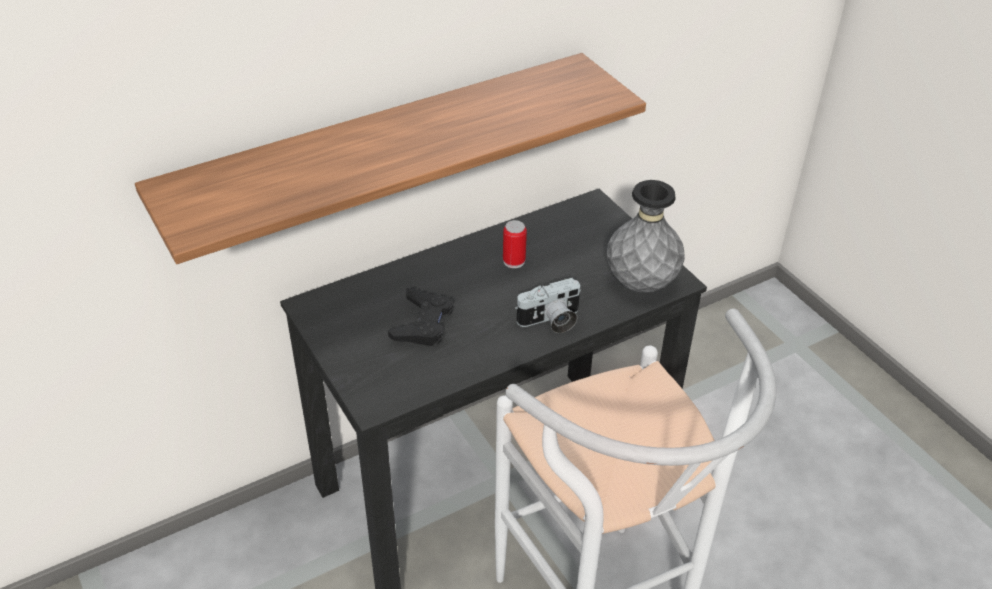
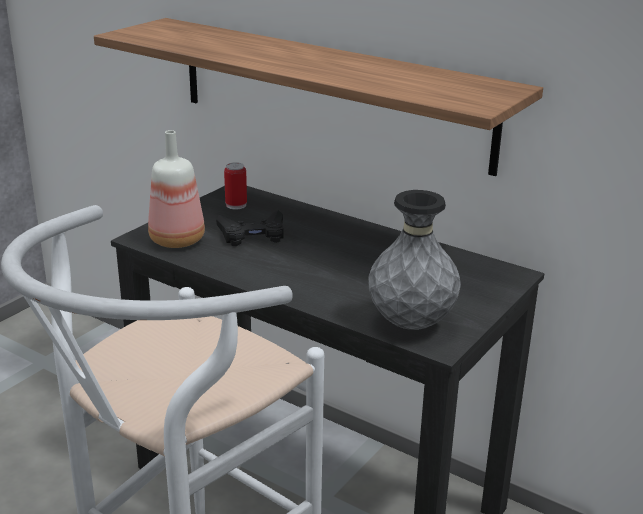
camera: 65 degrees right, 15 degrees down
can [503,220,527,268] -> can moved to [224,162,247,209]
camera [515,278,581,333] -> none
none -> bottle [148,130,205,248]

